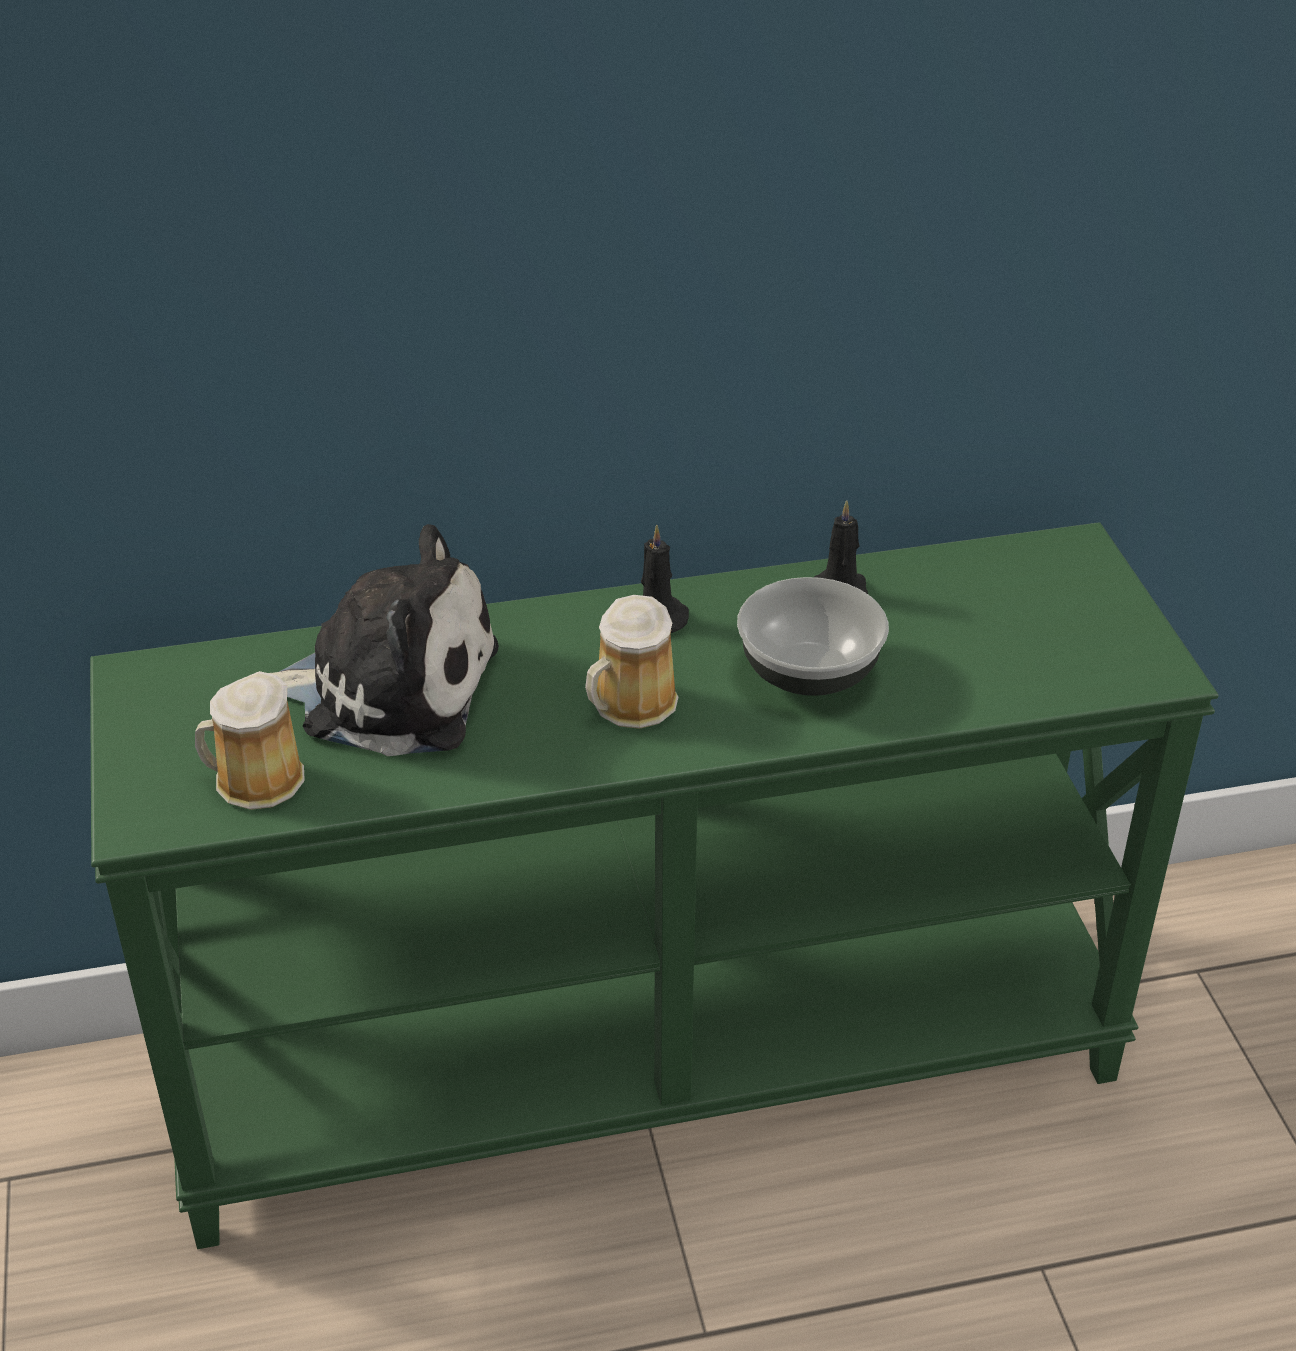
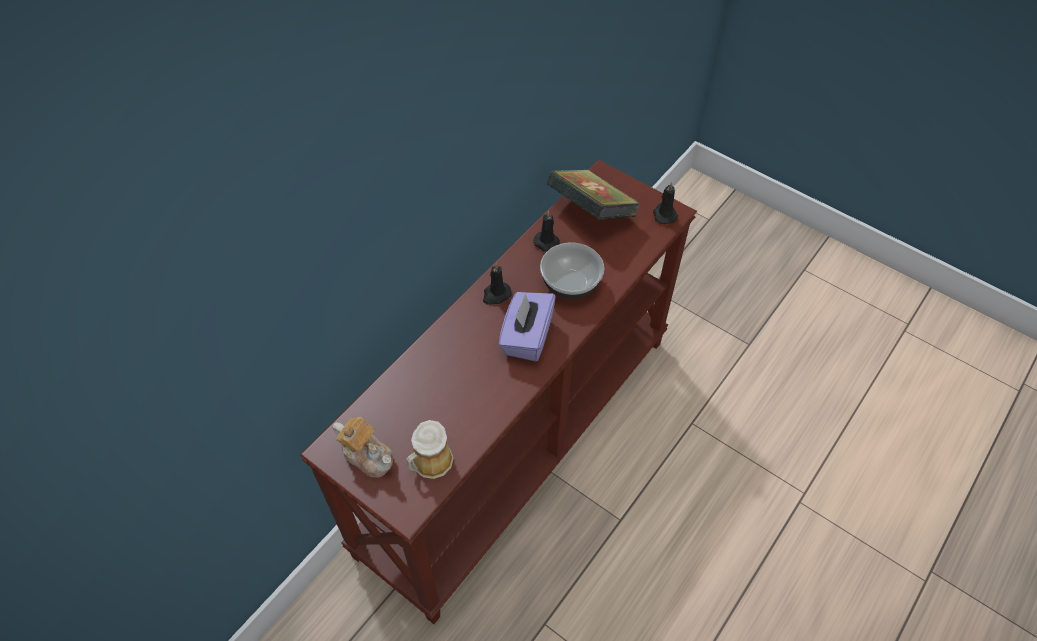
camera: 40 degrees left, 15 degrees up
green console table [90,522,1219,1249] -> brown console table [300,160,697,624]
plush toy [269,524,499,756] -> none
mug [585,595,679,729] -> purple tissue box [499,292,556,361]
none -> teapot [333,417,393,478]
none -> book [547,170,641,220]
none -> black candle [653,182,678,224]

